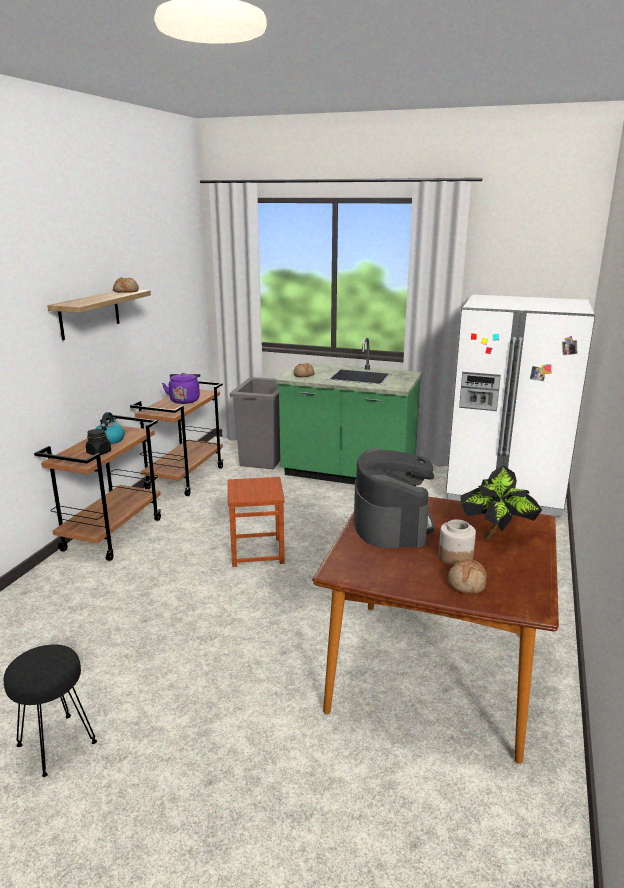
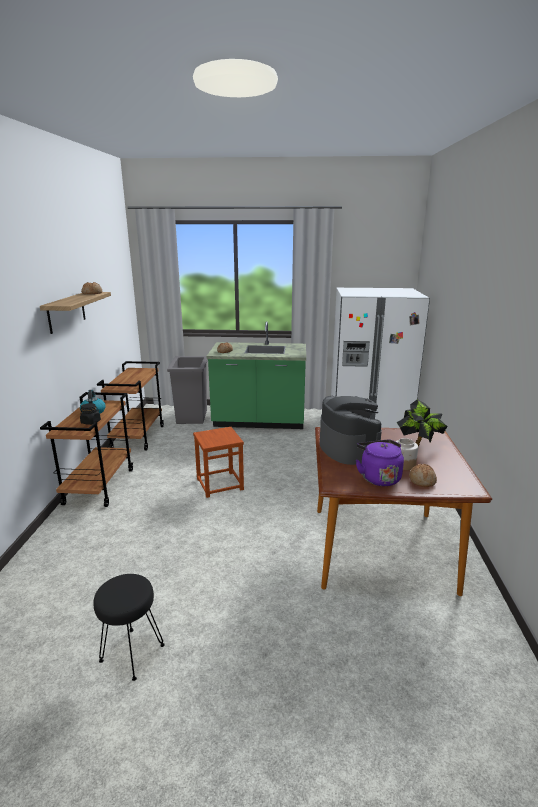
camera: 15 degrees left, 0 degrees up
purple kettle [162,373,200,404] -> purple kettle moved to [356,440,404,486]

